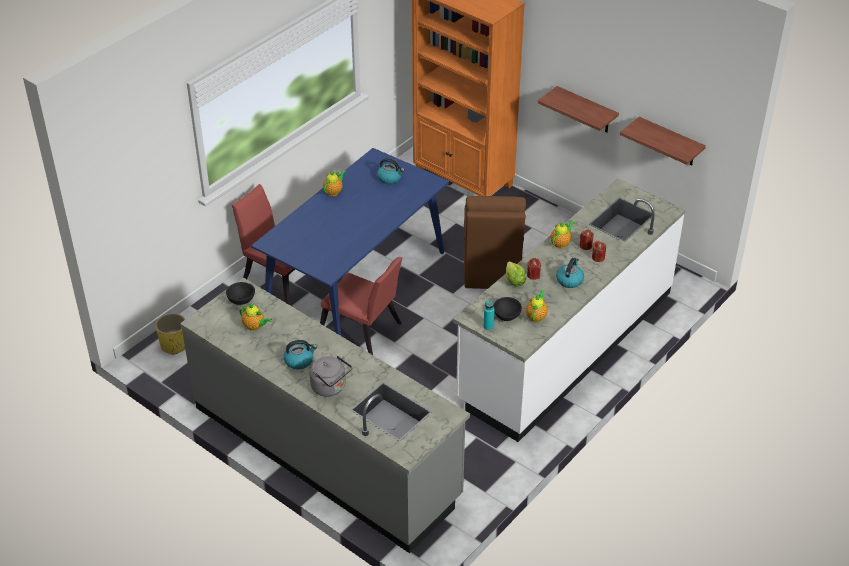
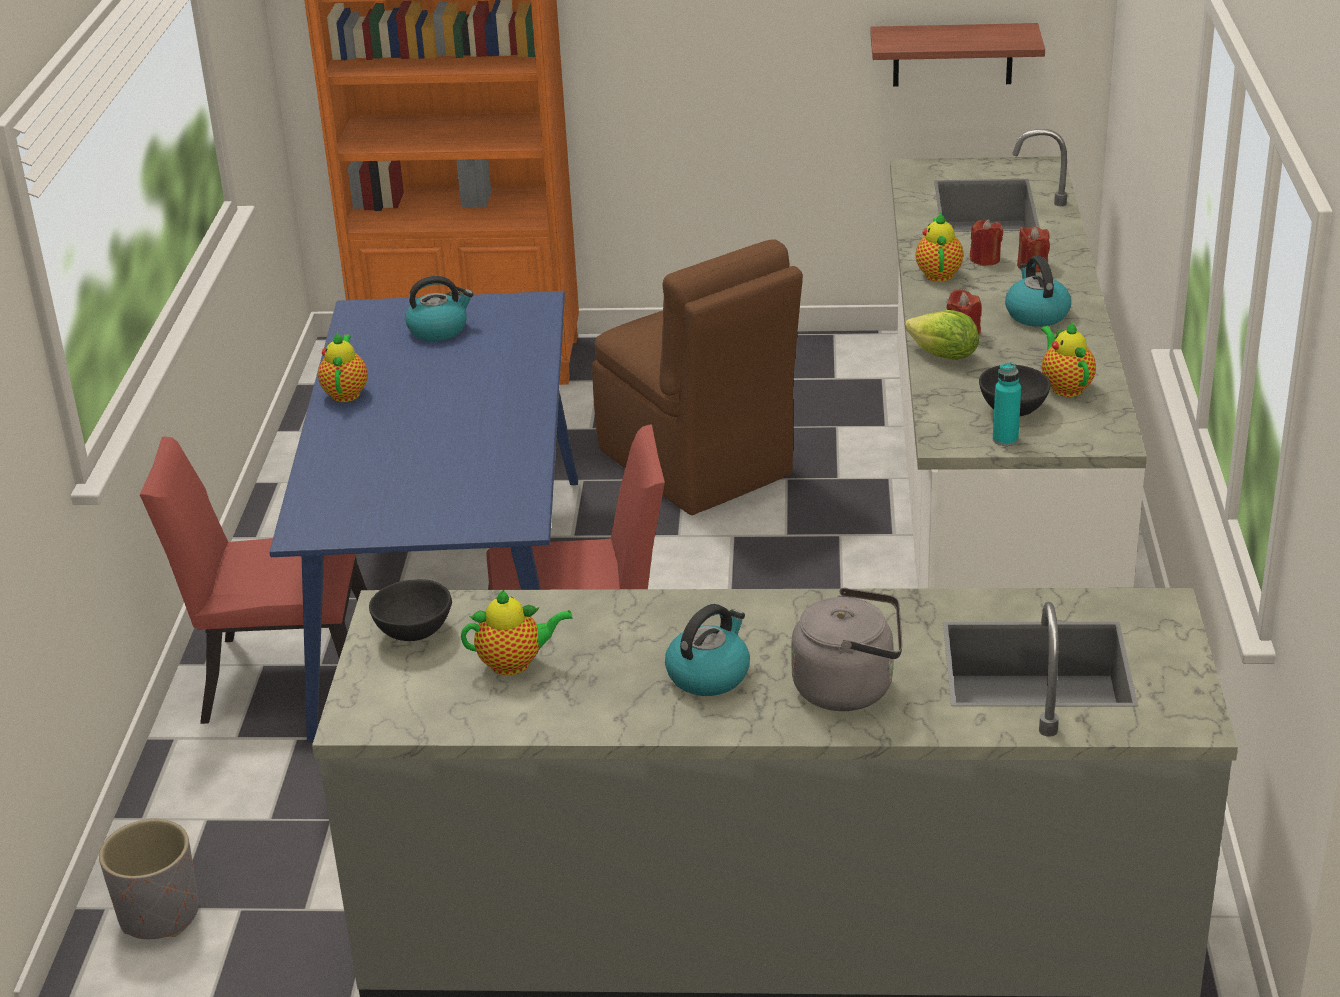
camera: 35 degrees left, 10 degrees down
yellow planter [155,313,185,355] -> grey planter [99,819,199,939]
shelf [537,86,619,133] -> none

